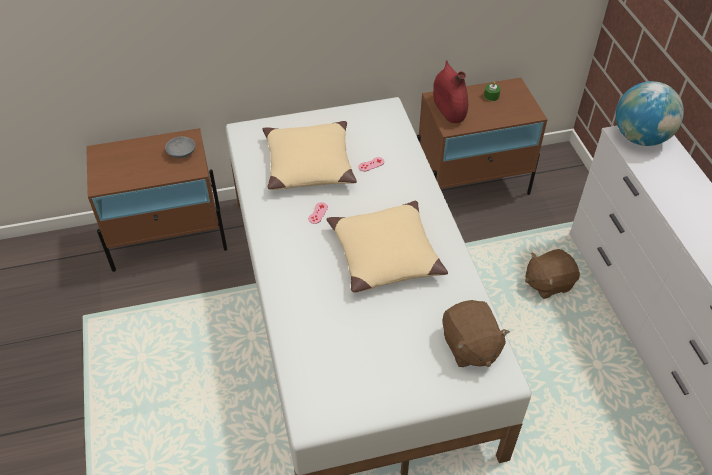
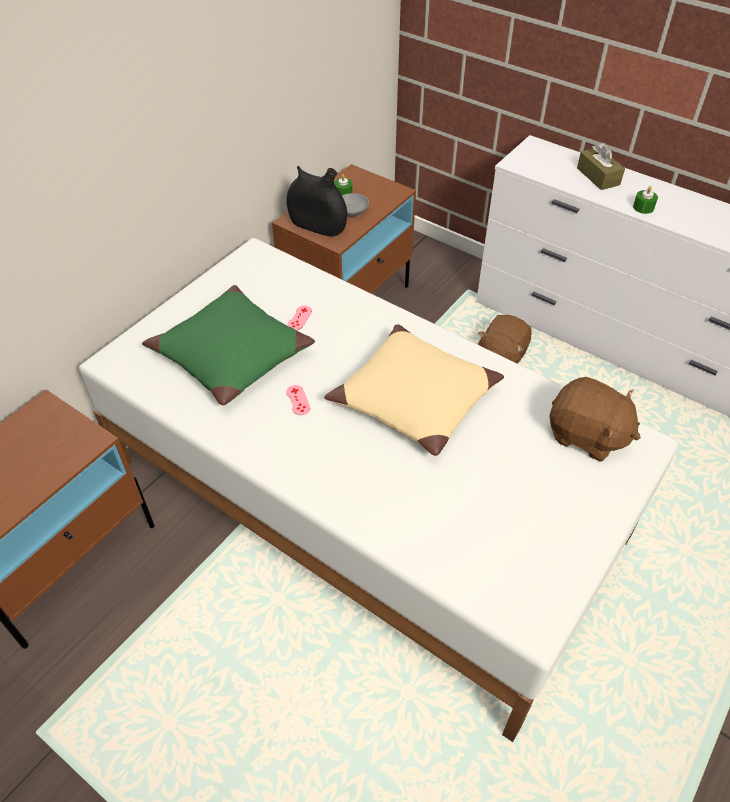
camera: 40 degrees left, 0 degrees up
grey bowl [165,136,195,158] -> grey bowl moved to [342,193,369,217]
beige pillow [262,121,357,190] -> green pillow [142,285,315,405]
red vase [433,60,468,123] -> black vase [286,166,347,236]
globe [616,81,684,146] -> none
none -> brown tissue box [577,143,625,190]
none -> green candle [633,186,658,214]

